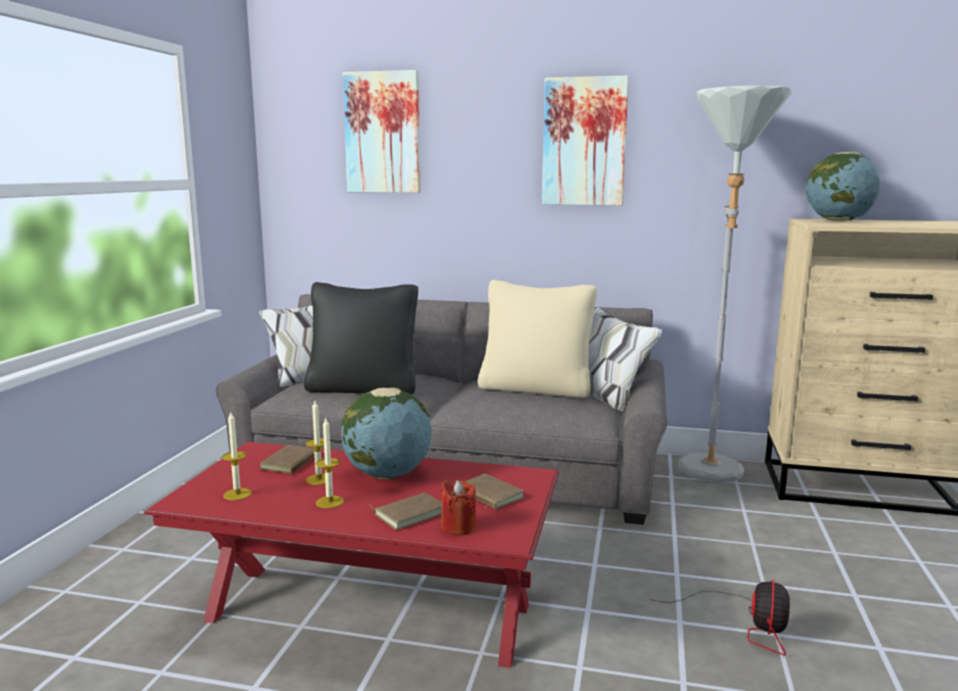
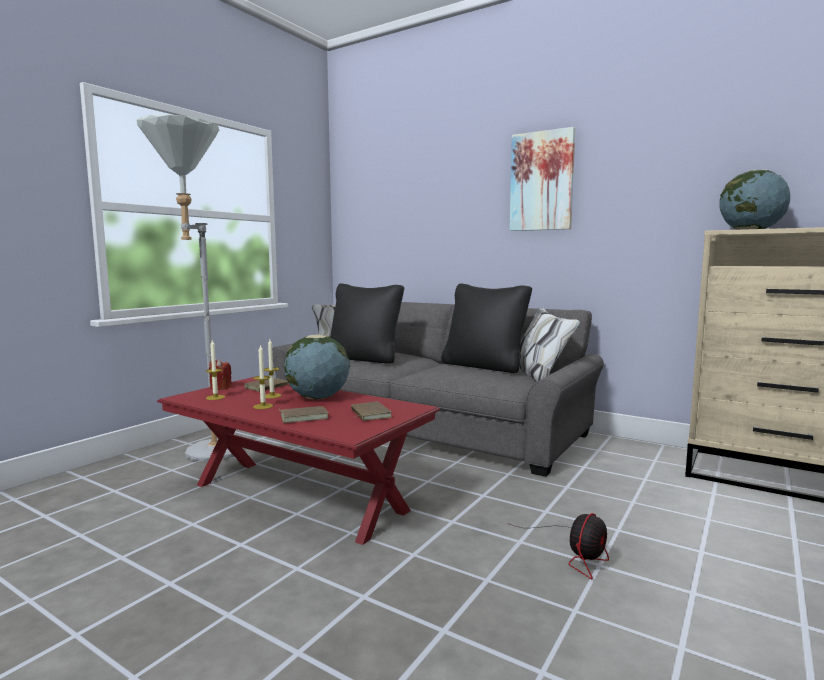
camera: 20 degrees right, 5 degrees down
picture [343,70,421,193] -> none
red candle [441,480,476,535] -> red candle moved to [209,359,232,390]
beige pillow [478,280,597,398] -> black pillow [441,283,532,373]
grey floor lamp [677,85,791,482] -> grey floor lamp moved to [137,115,244,461]

